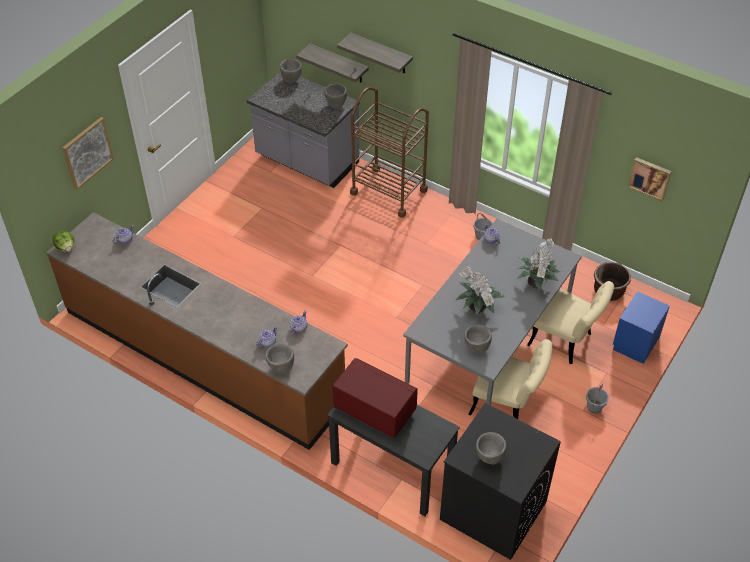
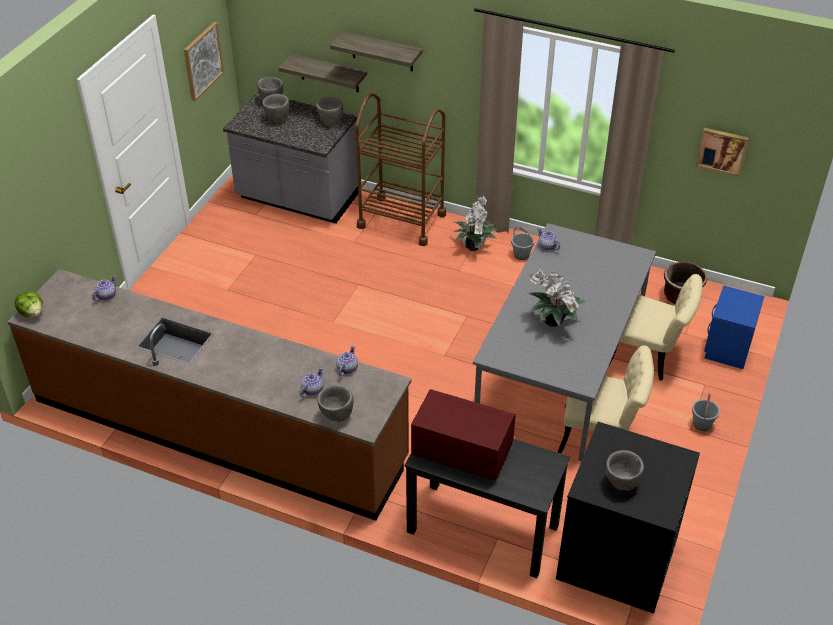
camera: 10 degrees left, 5 degrees down
picture [62,117,114,190] -> picture moved to [184,22,224,101]
grey bowl [464,324,492,353] -> grey bowl moved to [262,94,289,122]
potted plant [517,238,560,290] -> potted plant moved to [454,196,497,251]

